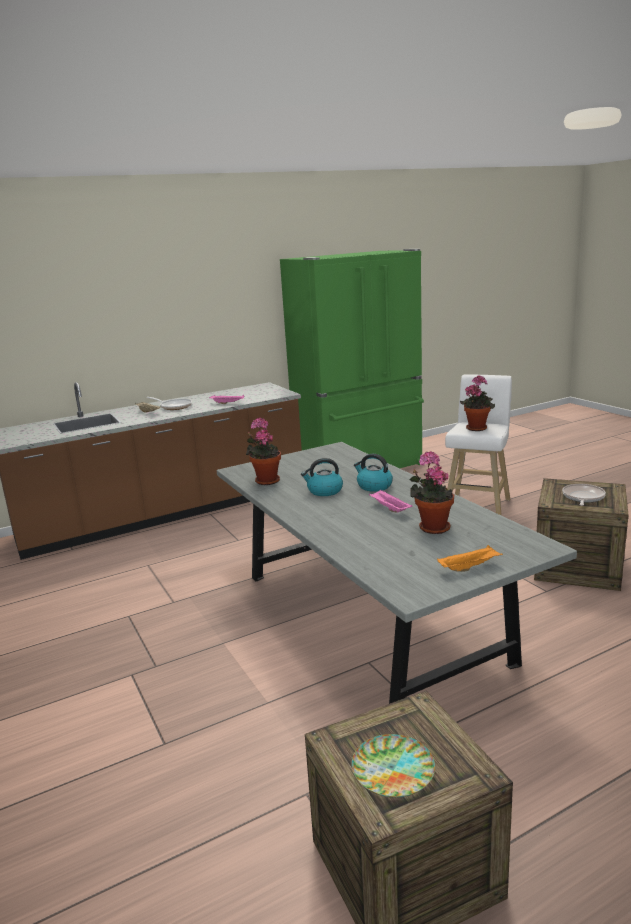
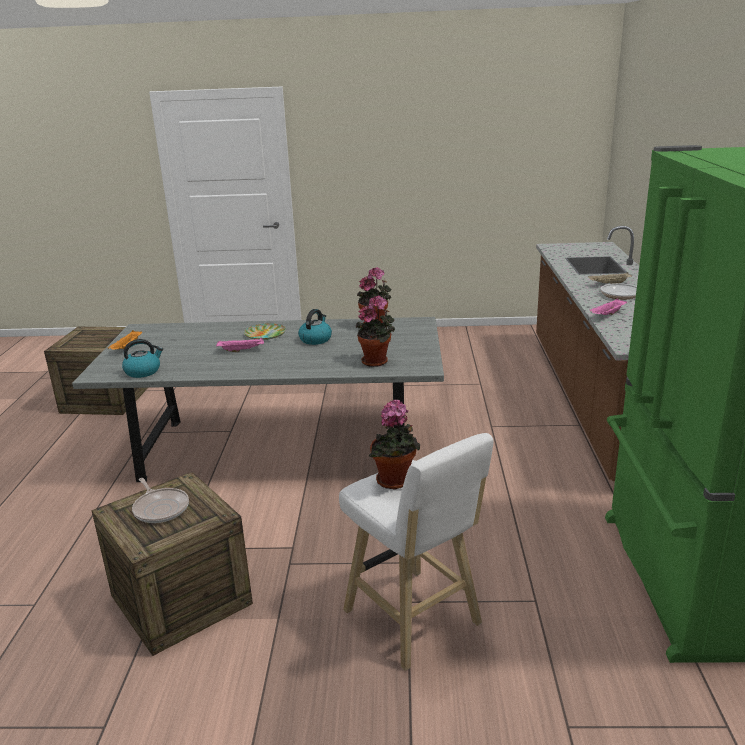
camera: 120 degrees right, 5 degrees up
plate [352,734,435,798] -> plate moved to [244,323,286,340]
kettle [354,454,393,492] -> kettle moved to [122,339,163,378]
potted plant [410,451,454,534] -> potted plant moved to [356,295,395,367]

